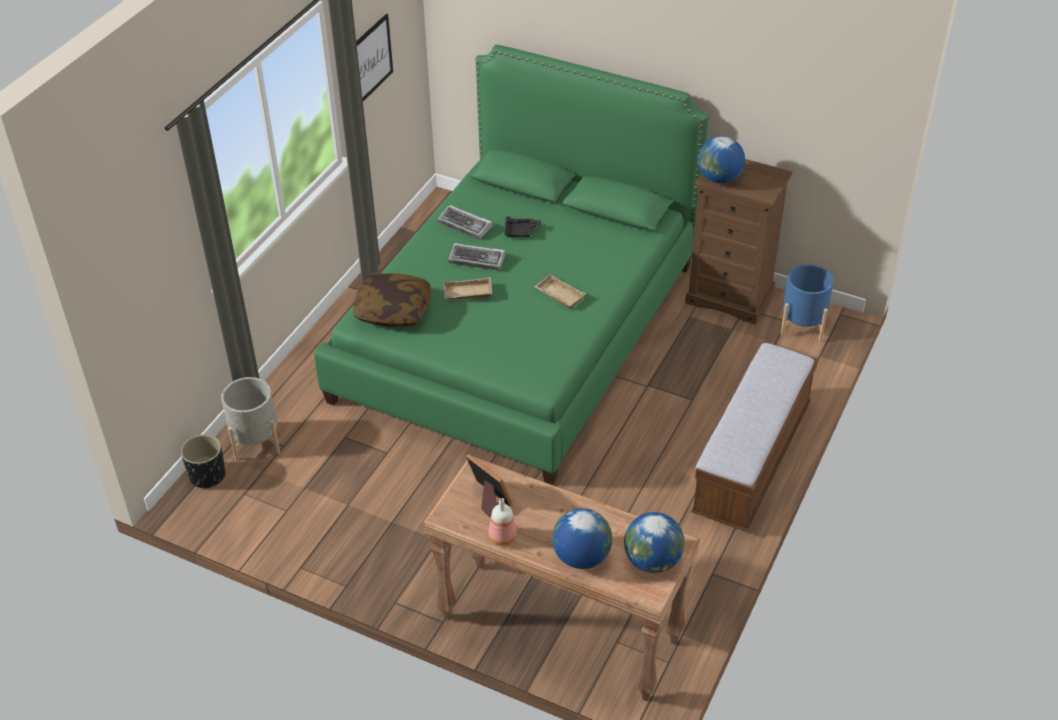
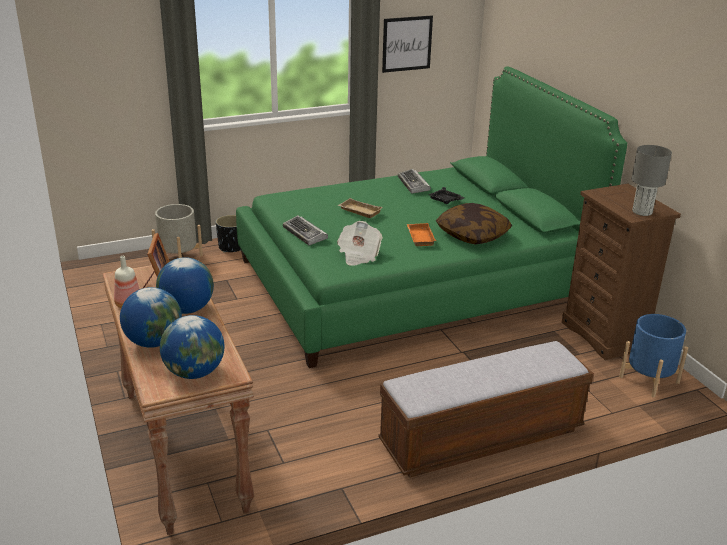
camera: 40 degrees right, 15 degrees down
black planter [181,434,226,489] -> black planter moved to [216,215,241,253]
pillow [353,273,431,327] -> pillow moved to [436,203,512,244]
keyboard [448,243,506,270] -> keyboard moved to [283,215,328,245]
beige tray [534,274,586,308] -> orange tray [407,223,436,246]
globe [698,136,745,183] -> globe moved to [156,257,214,314]
none -> newspaper [337,221,383,266]
none -> grey table lamp [632,145,672,216]

